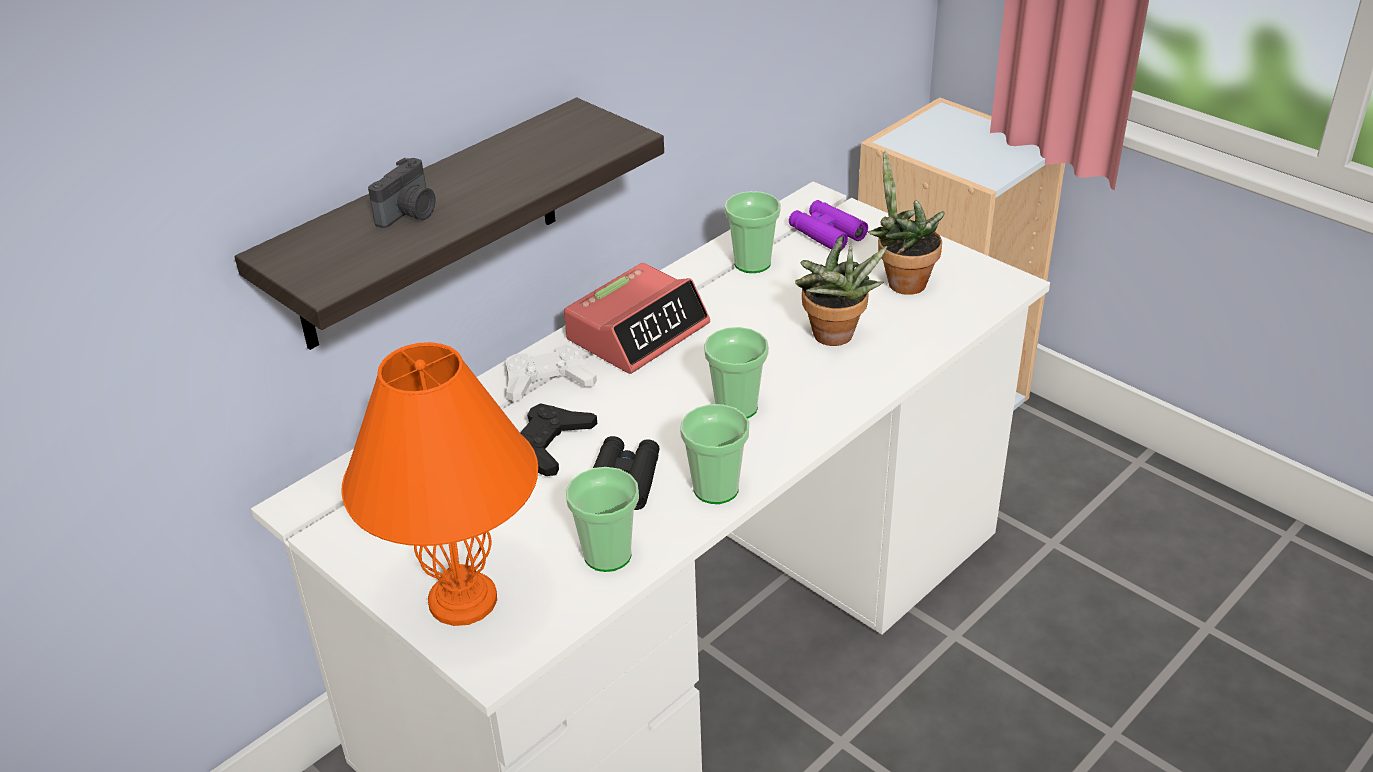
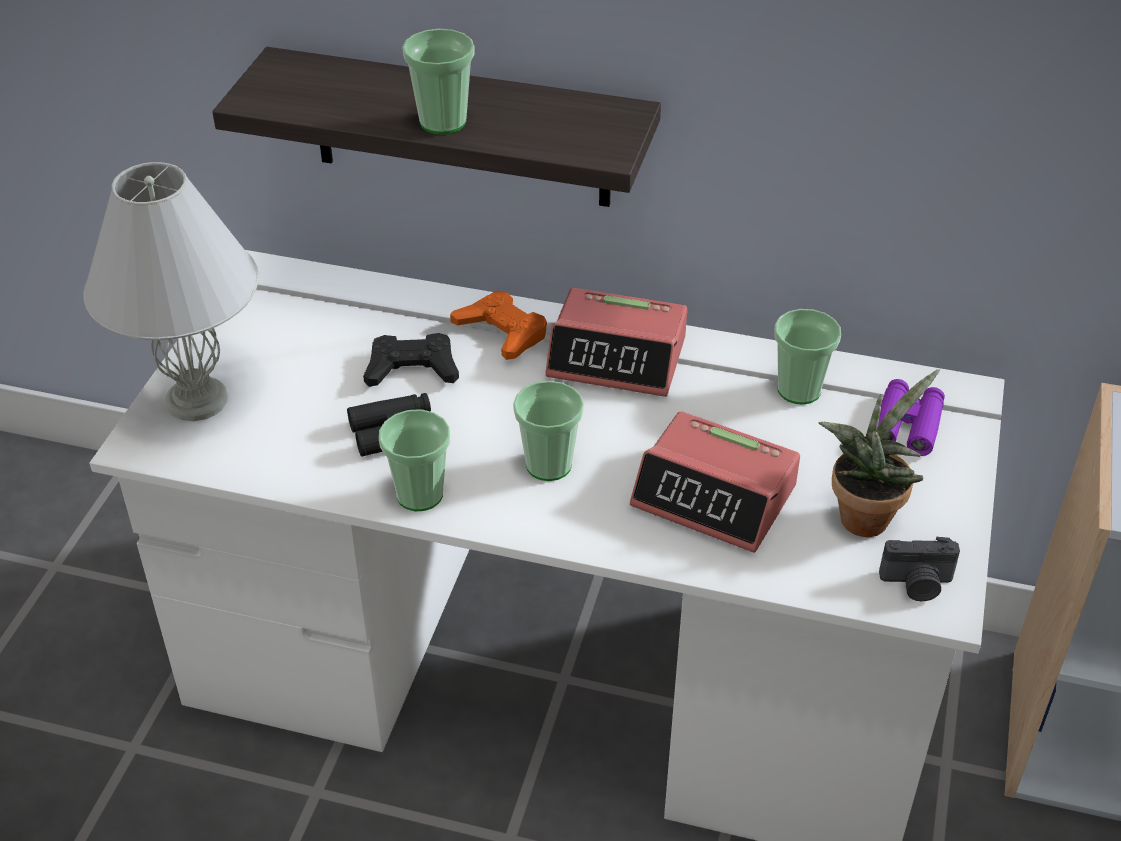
camera: 60 degrees right, 5 degrees up
orange table lamp [342,342,538,626] -> white table lamp [83,162,259,421]
camera [368,158,436,228] -> camera moved to [879,537,960,601]
white game controller [506,344,597,402] -> orange game controller [450,291,547,360]
cup [566,467,639,572] -> cup moved to [402,29,474,135]
potted plant [795,240,887,346] -> alarm clock [630,411,800,553]

